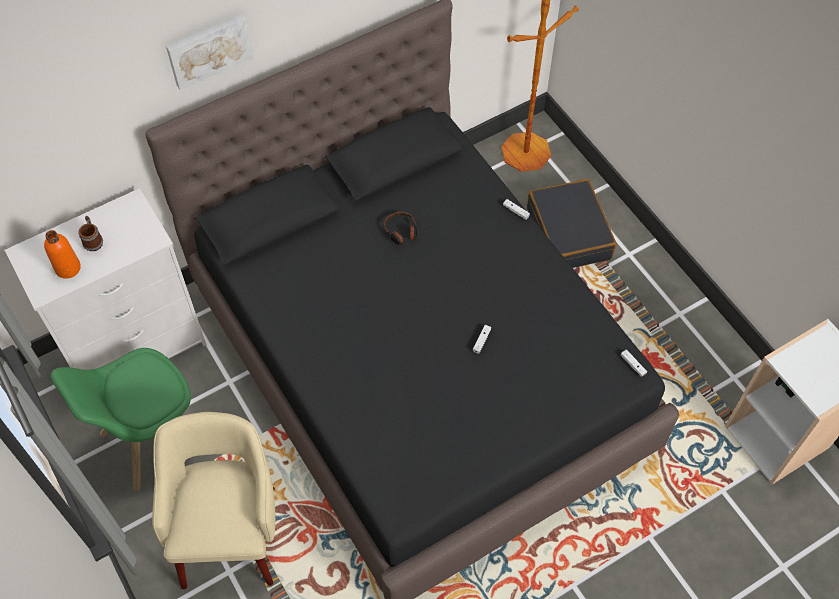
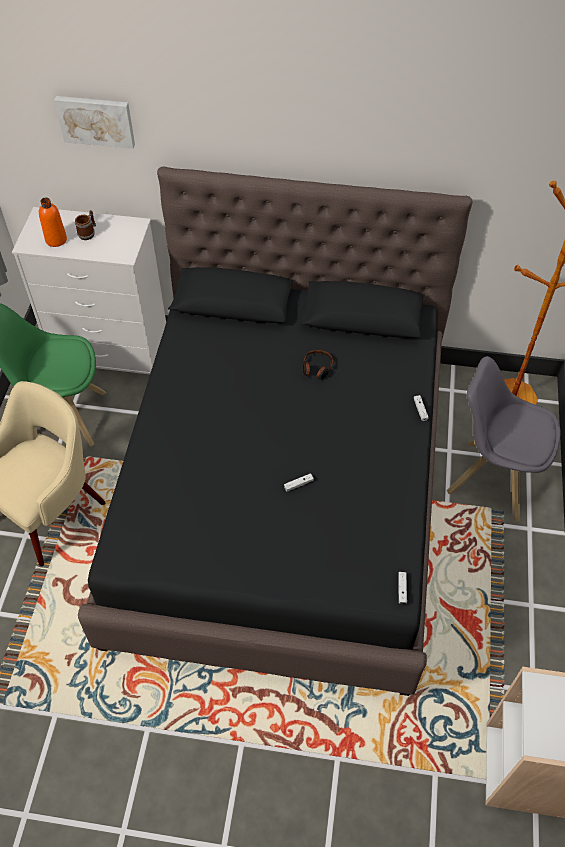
camera: 40 degrees right, 5 degrees down
picture [166,14,254,90] -> picture moved to [54,96,135,149]
black suitcase [527,179,616,268] -> grey chair [447,356,560,522]

